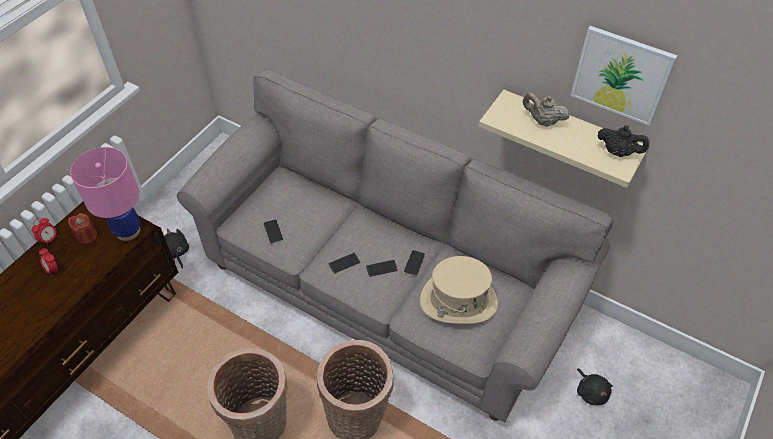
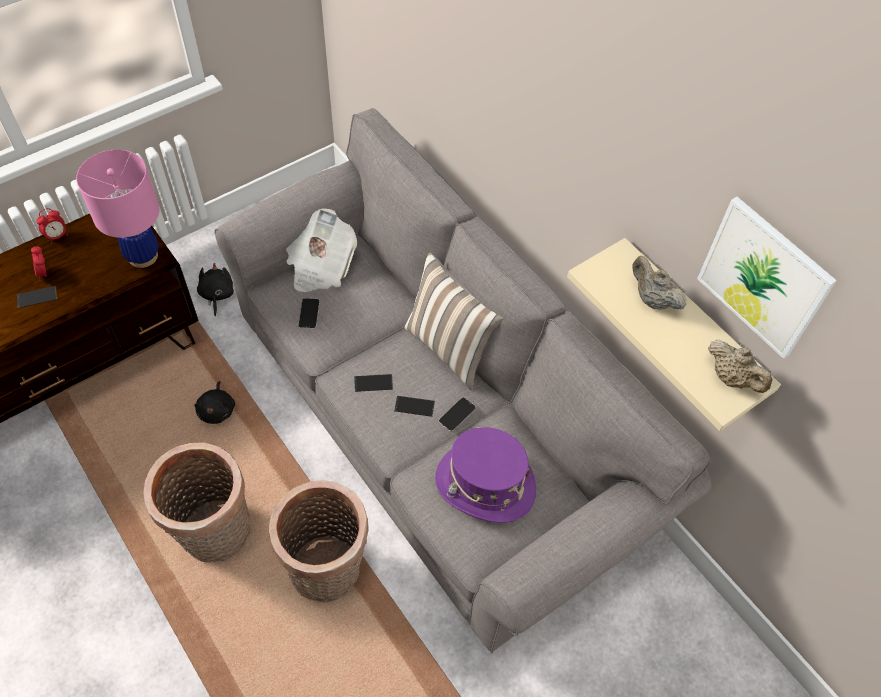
camera: 20 degrees right, 5 degrees up
red candle [68,213,97,244] -> none
beige hat [420,256,498,324] -> purple hat [435,427,536,523]
black plush toy [577,368,613,405] -> black plush toy moved to [194,381,235,424]
black teapot [598,125,650,157] -> beige teapot [708,340,772,393]
none -> phone [17,286,57,308]
none -> newspaper [286,208,357,292]
none -> pillow [404,253,504,390]

